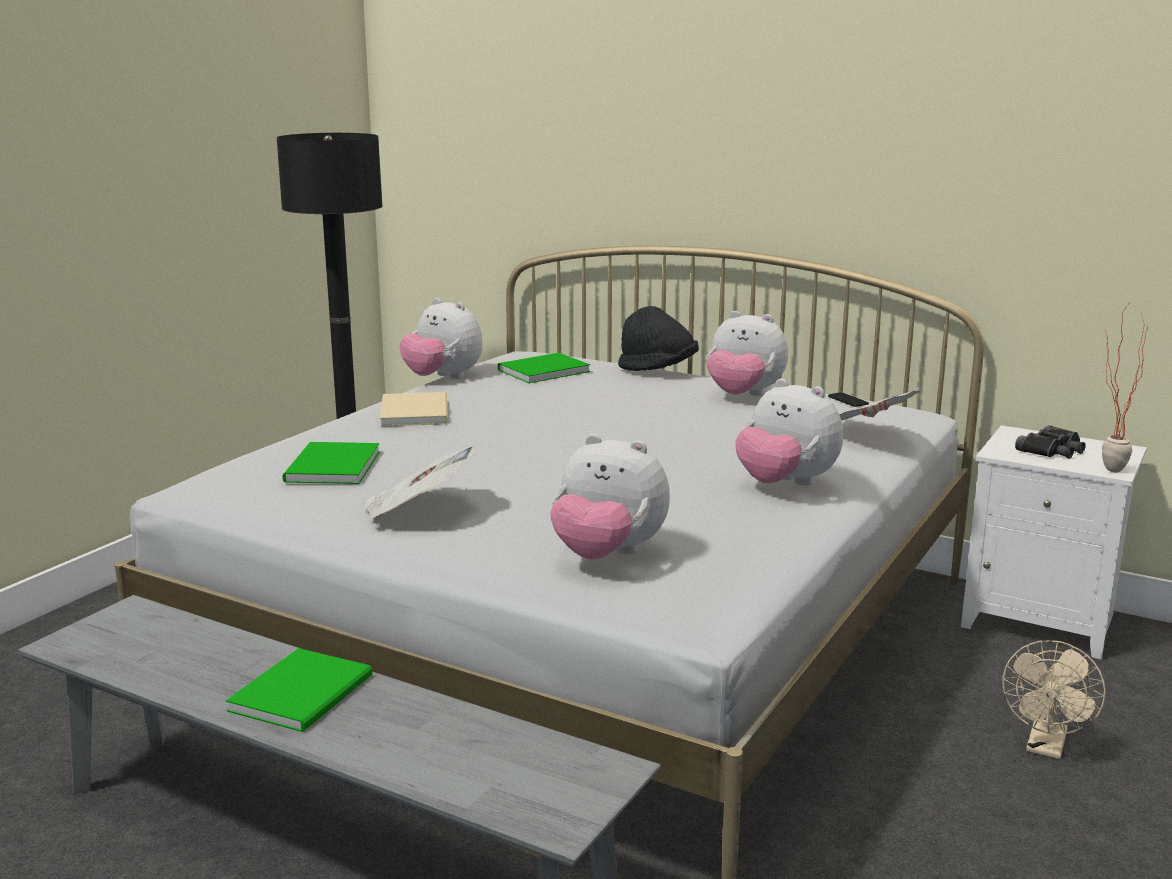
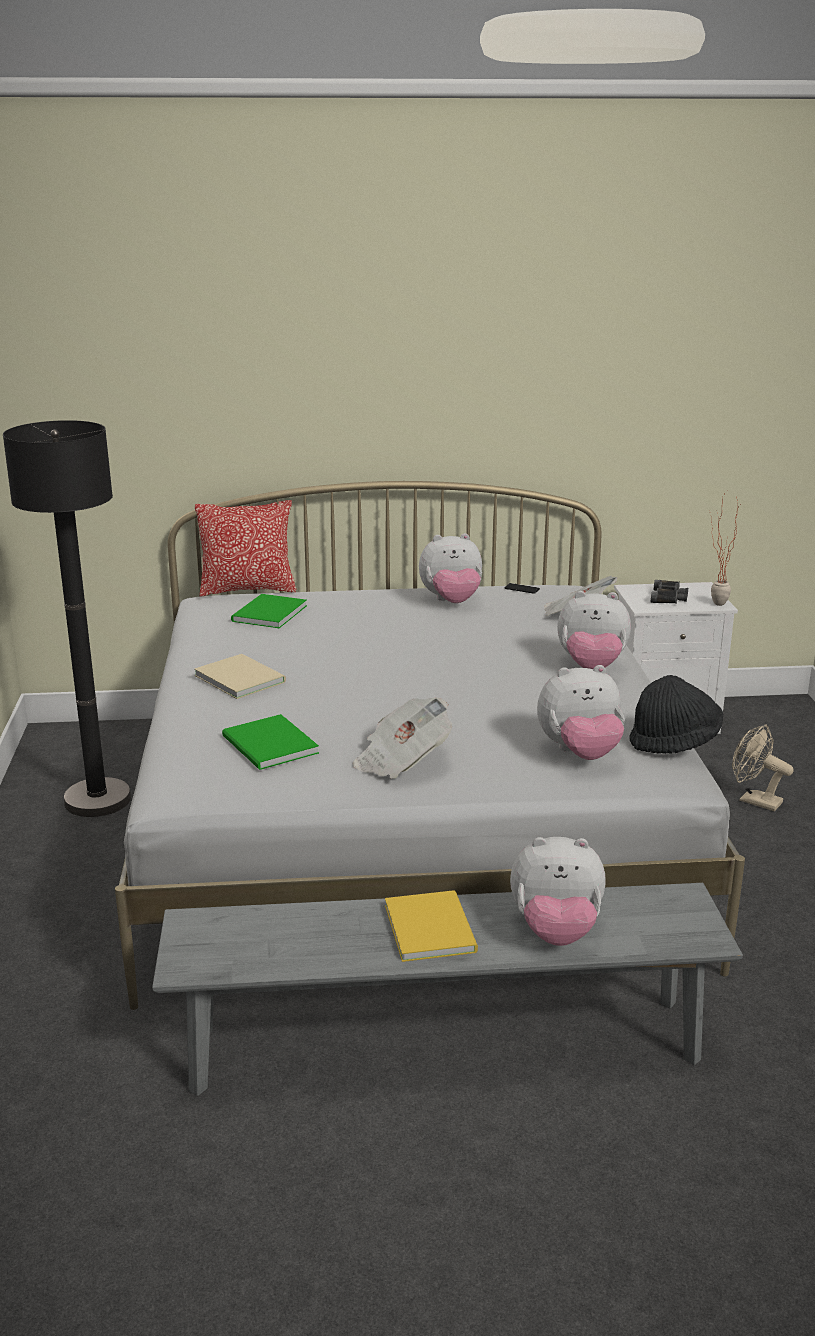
camera: 35 degrees left, 5 degrees up
green book [226,648,373,732] -> yellow book [385,890,478,962]
plush toy [400,298,483,379] -> plush toy moved to [510,837,606,946]
black hat [618,306,699,371] -> black hat moved to [629,675,723,754]
beige fan [1003,640,1106,759] -> beige fan turned 135 degrees clockwise [732,724,793,811]
none -> pillow [195,500,296,597]

